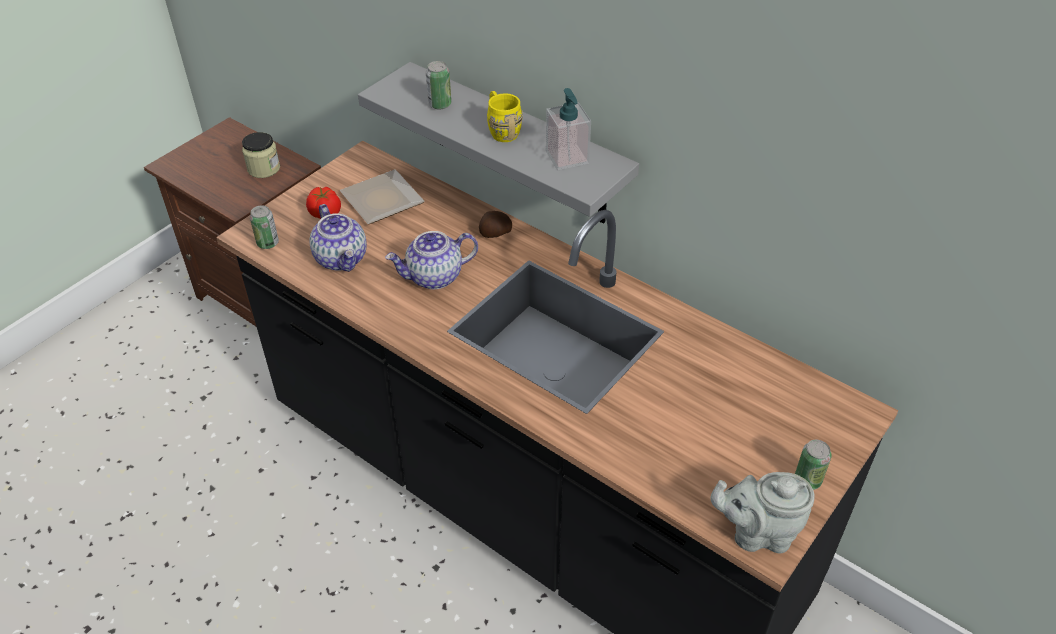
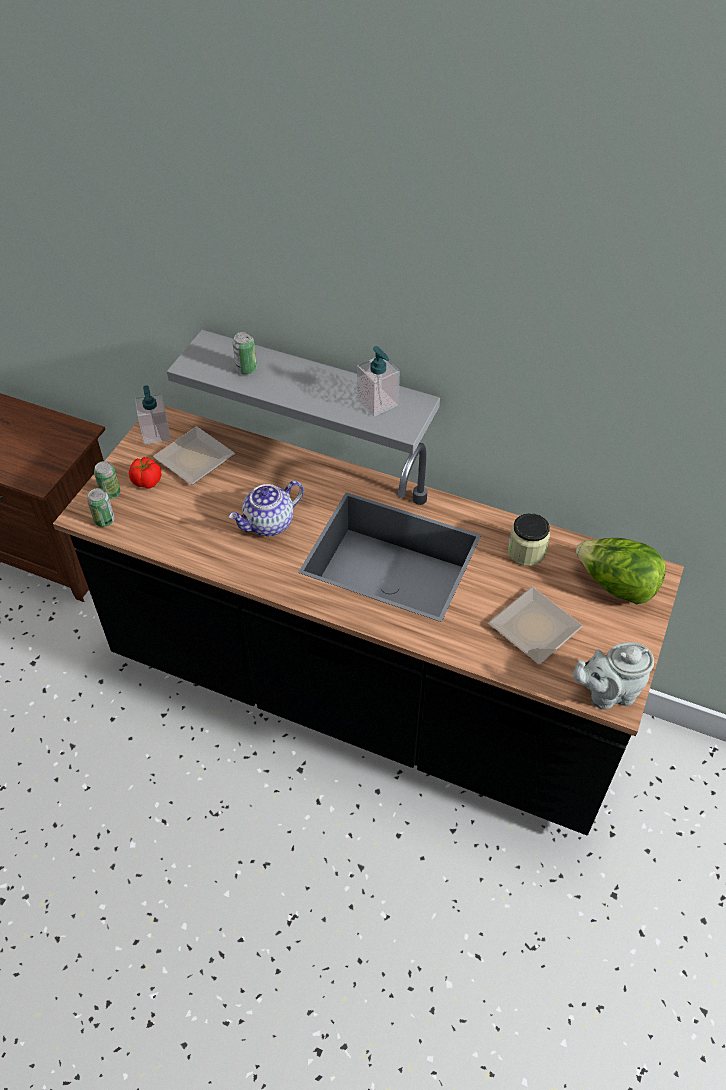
camera: 15 degrees left, 5 degrees up
jar [242,132,280,178] -> jar moved to [508,513,550,566]
teapot [309,204,367,272] -> none
potato [479,211,512,238] -> none
yellow mug [487,91,523,142] -> none
can [795,440,832,490] -> can moved to [94,461,121,499]
none -> soap dispenser [135,385,171,444]
none -> plate [488,587,583,664]
none -> lettuce [576,538,665,604]

